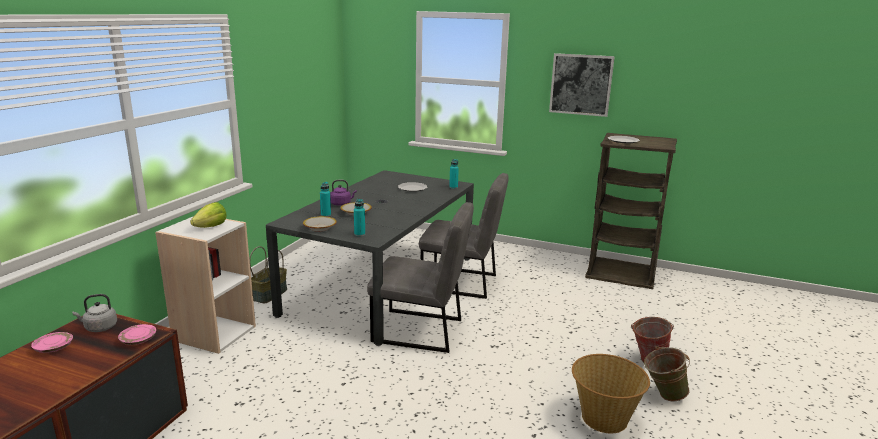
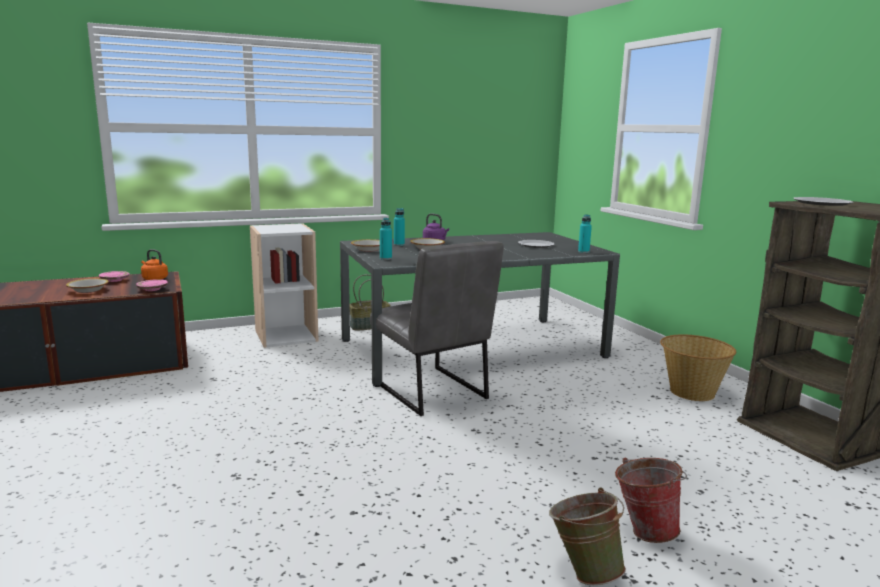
camera: 45 degrees right, 5 degrees down
grey kettle [72,294,117,332] -> orange kettle [141,249,168,280]
lettuce [190,202,227,228] -> none
grey chair [419,173,509,299] -> none
picture [549,53,615,117] -> none
basket [572,354,650,433] -> basket moved to [660,334,736,401]
none -> bowl [66,278,109,293]

